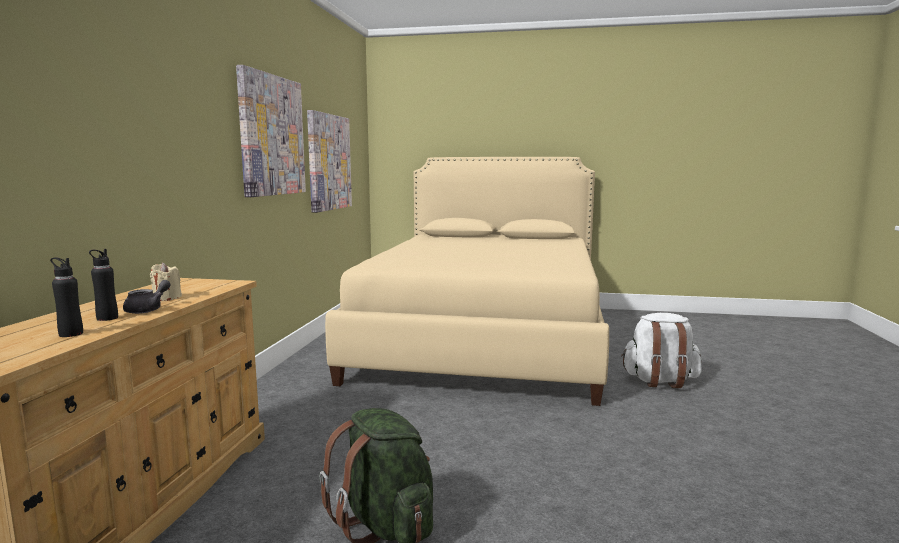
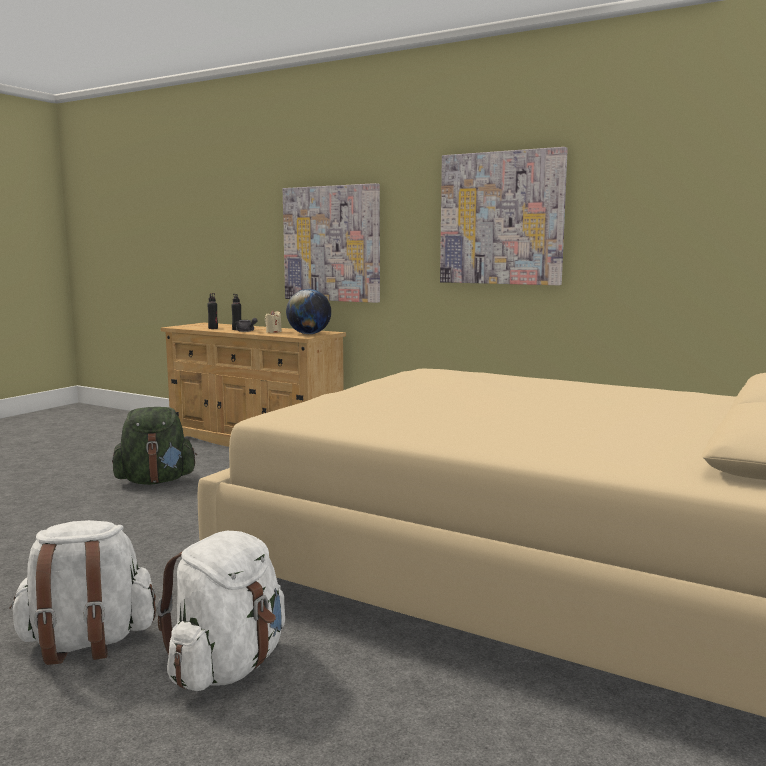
camera: 110 degrees right, 0 degrees up
picture [307,110,352,213] -> picture moved to [283,183,380,303]
none -> white backpack [9,520,156,665]
none -> globe [286,289,331,334]

